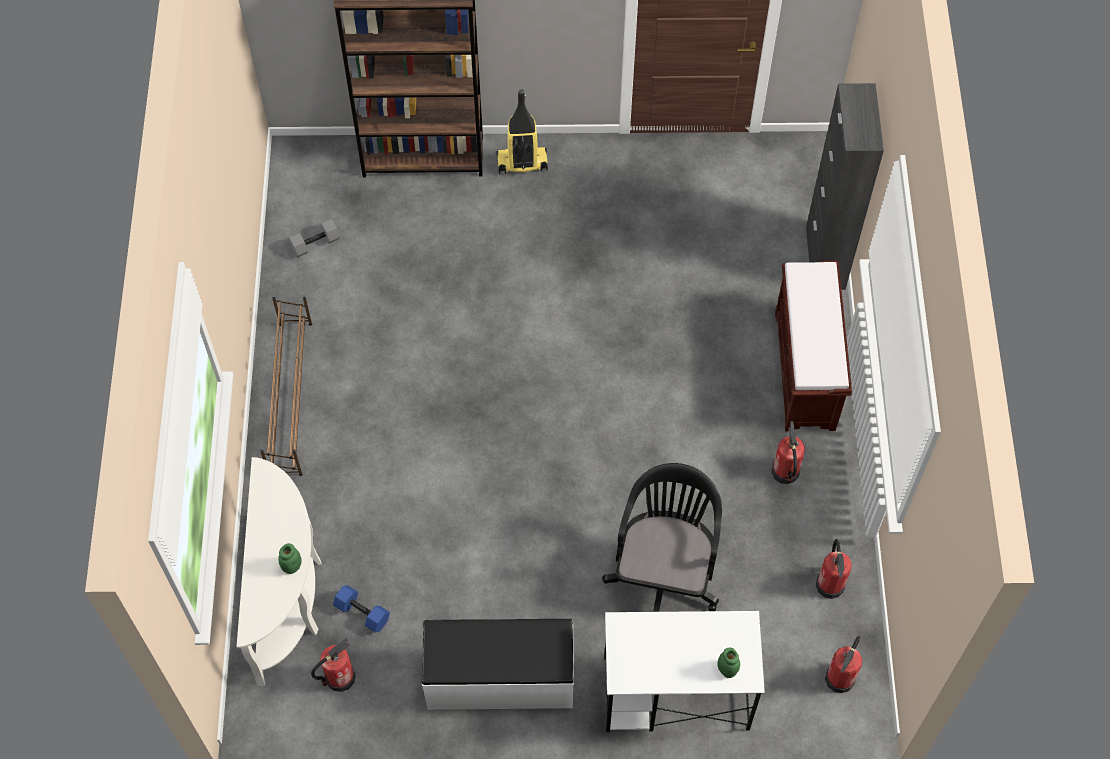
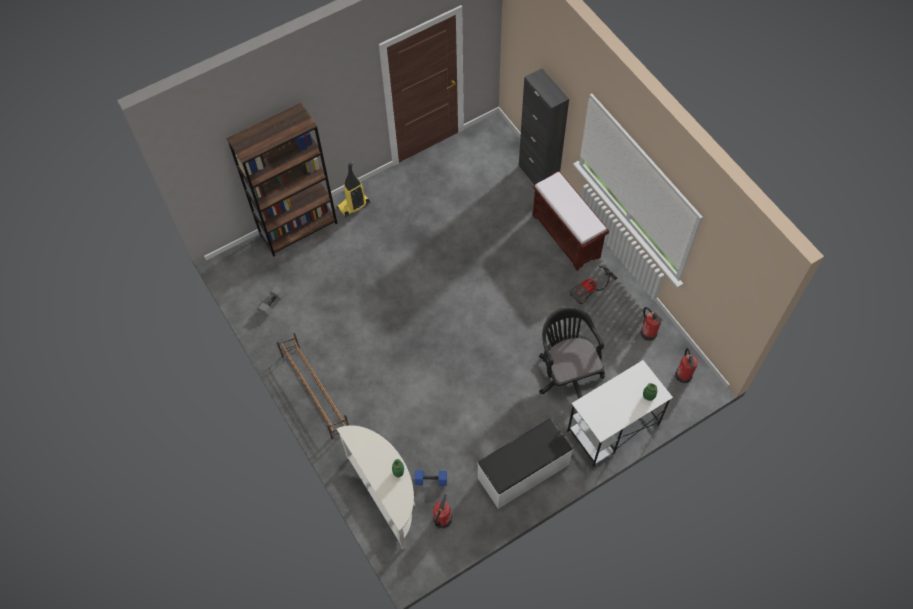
camera: 30 degrees left, 0 degrees up
fire extinguisher [771,421,805,484] -> vacuum cleaner [569,266,617,305]

